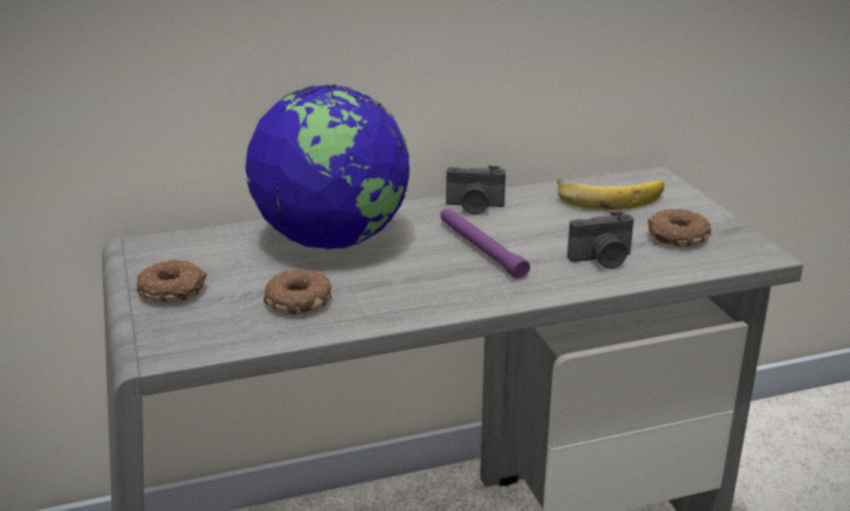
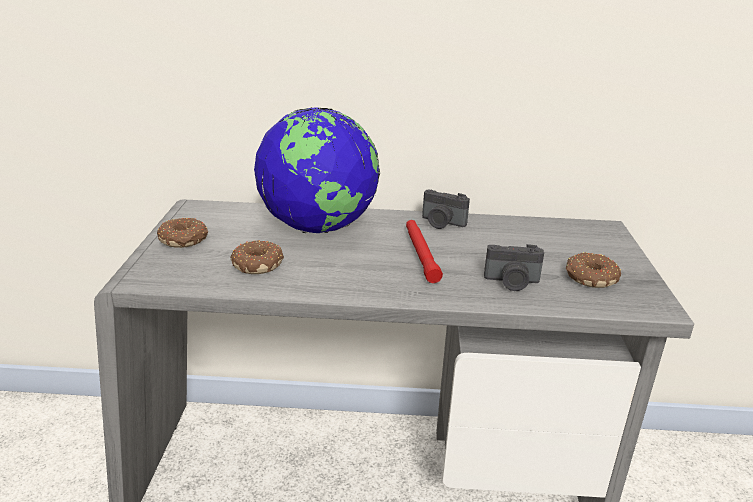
camera: 20 degrees right, 0 degrees up
purple flashlight [441,209,530,279] -> red flashlight [406,220,443,283]
banana [557,177,664,210] -> none

